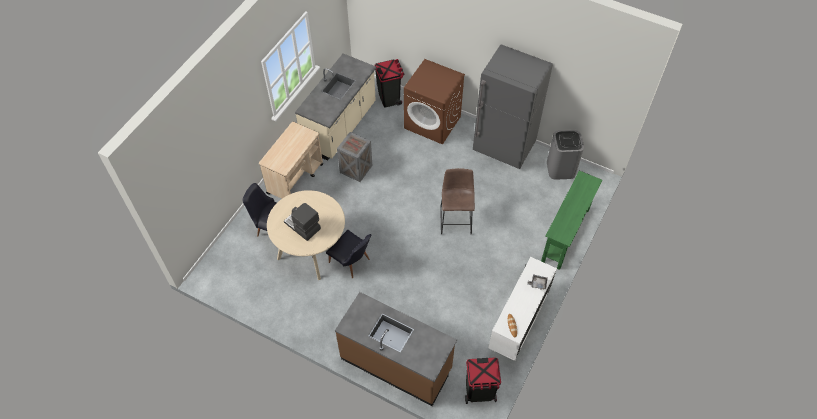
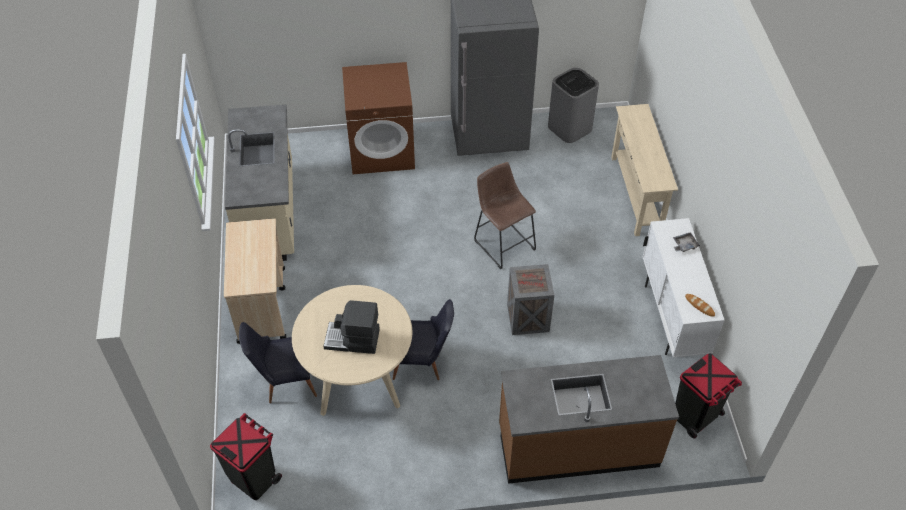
camera: 35 degrees left, 5 degrees down
crate [337,132,373,182] -> crate moved to [507,264,554,335]
black trash can [374,59,404,107] -> black trash can moved to [210,413,282,500]
green console table [541,171,602,270] -> beige console table [611,104,678,236]

